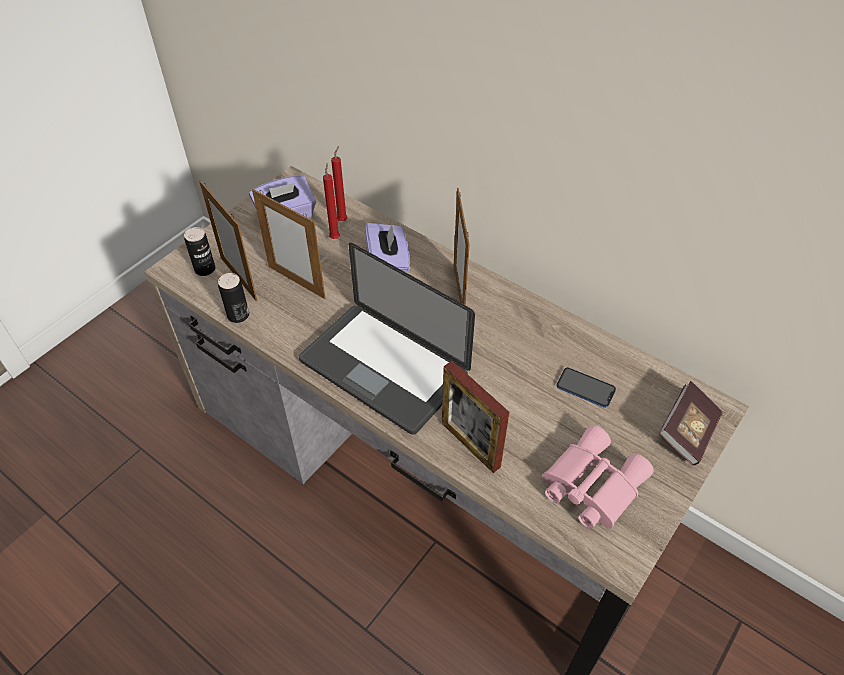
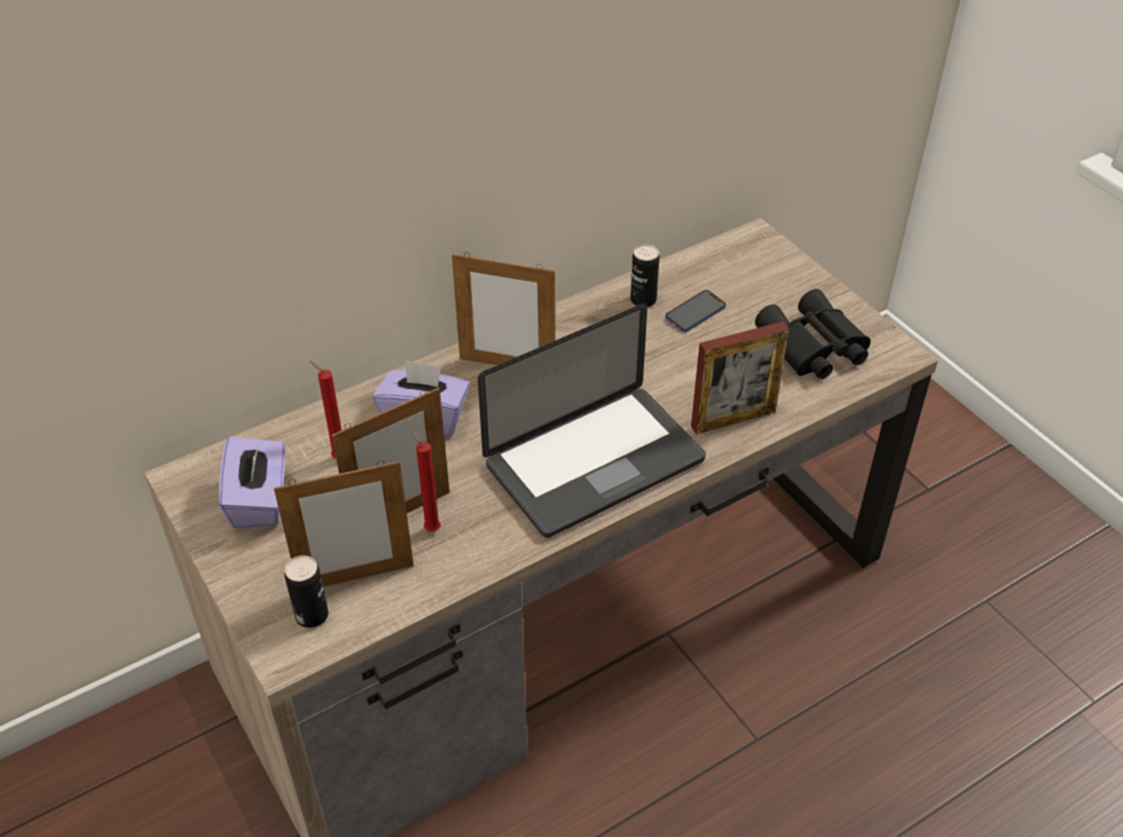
camera: 70 degrees left, 5 degrees down
can [218,273,249,323] -> can moved to [630,244,659,307]
red candle [331,146,347,221] -> red candle moved to [411,430,441,532]
pink binoculars [542,425,654,529] -> black binoculars [755,289,871,379]
book [659,381,722,465] -> none

